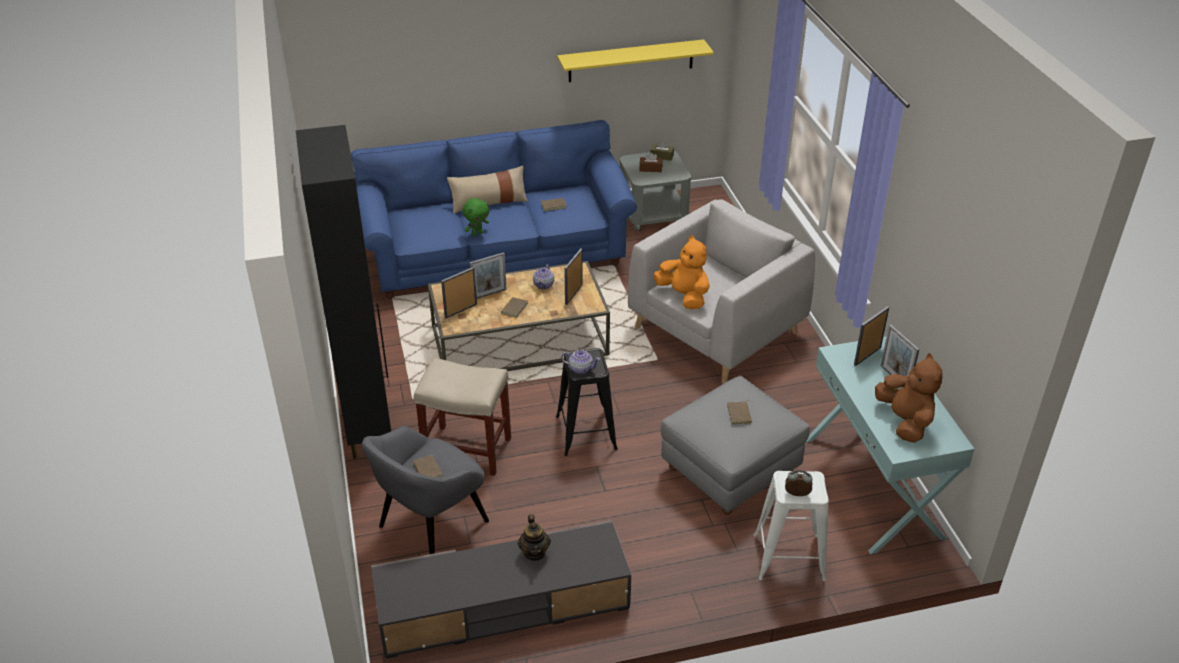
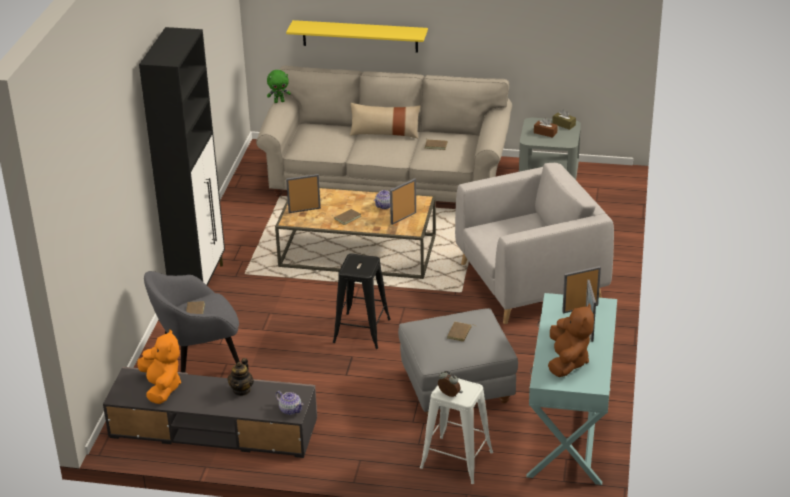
camera: 25 degrees right, 5 degrees down
blue sofa [351,120,637,299] -> beige sofa [256,65,512,203]
beige stool [414,358,511,476] -> none
green plush toy [462,198,489,236] -> green plush toy moved to [267,70,291,103]
picture frame [470,252,507,299] -> none
yellow shelf [557,39,714,82] -> yellow shelf moved to [286,20,428,53]
teapot [561,350,600,374] -> teapot moved to [276,391,304,415]
orange plush toy [654,235,710,309] -> orange plush toy moved to [137,330,181,404]

